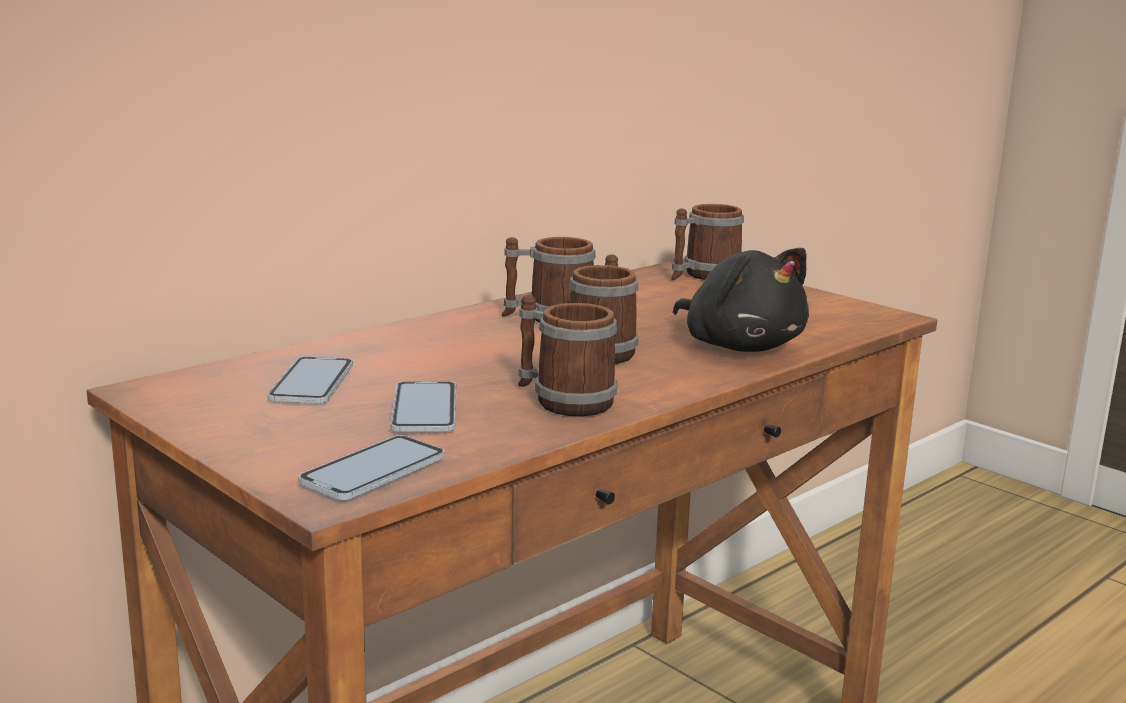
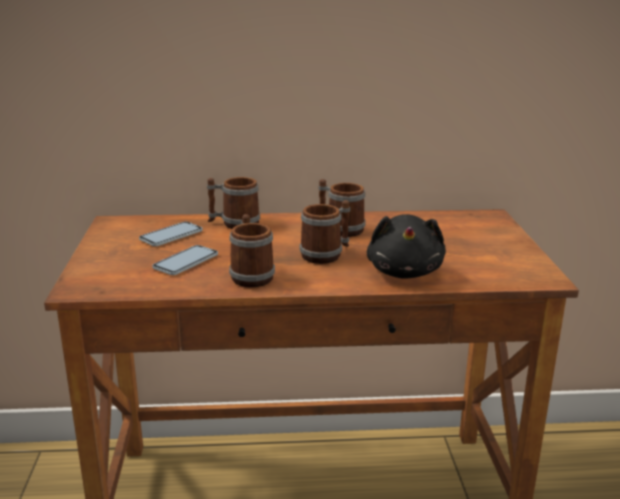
camera: 40 degrees right, 5 degrees up
phone [298,435,445,500] -> none
mug [671,204,744,280] -> mug moved to [207,177,260,229]

